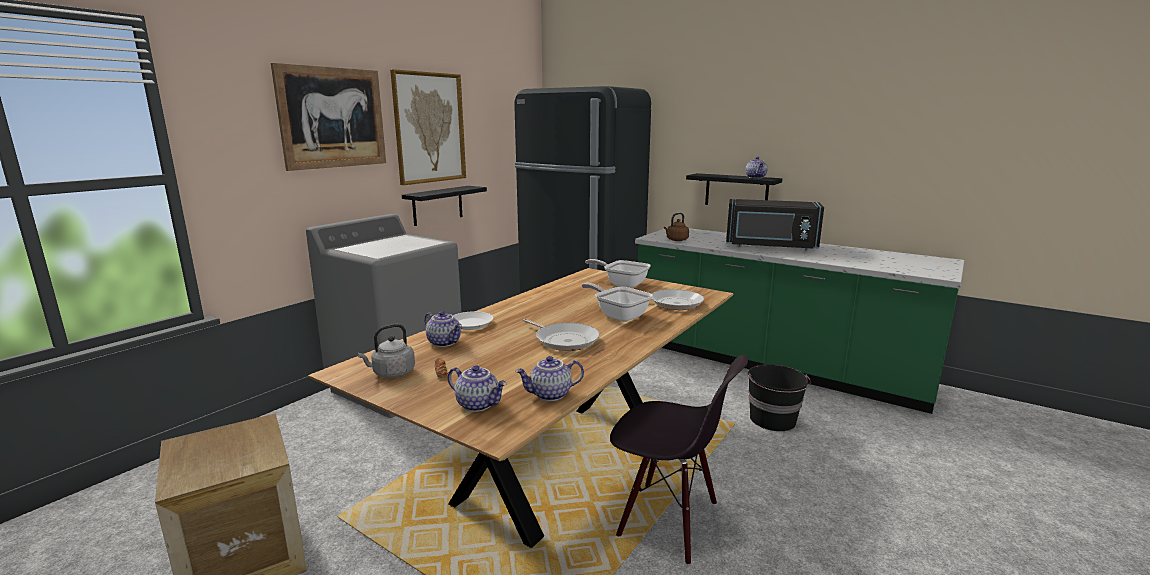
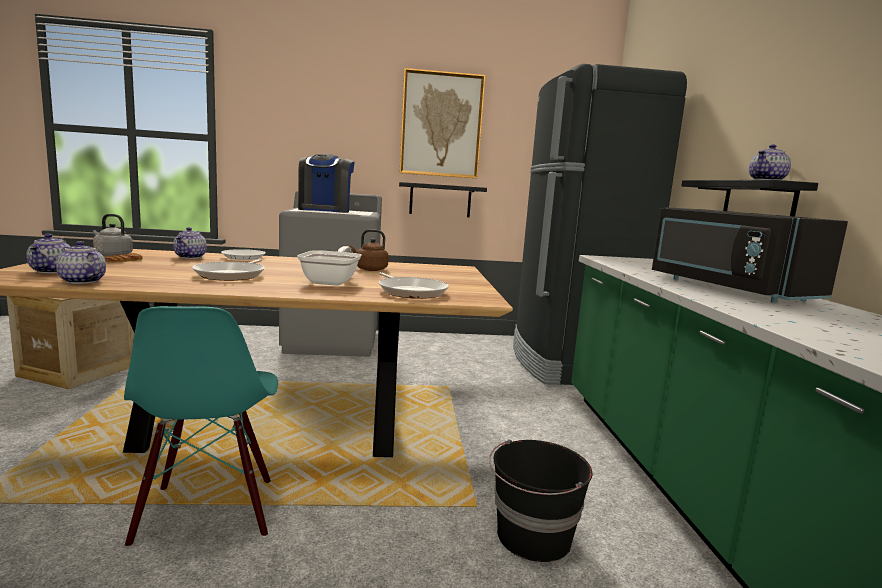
camera: 50 degrees right, 5 degrees down
picture [271,63,386,171] -> none
frying pan [585,259,651,288] -> none
black chair [610,355,748,565] -> turquoise chair [124,306,278,548]
brown kettle [664,213,689,241] -> brown kettle moved to [350,229,389,271]
none -> coffee machine [298,153,355,213]

